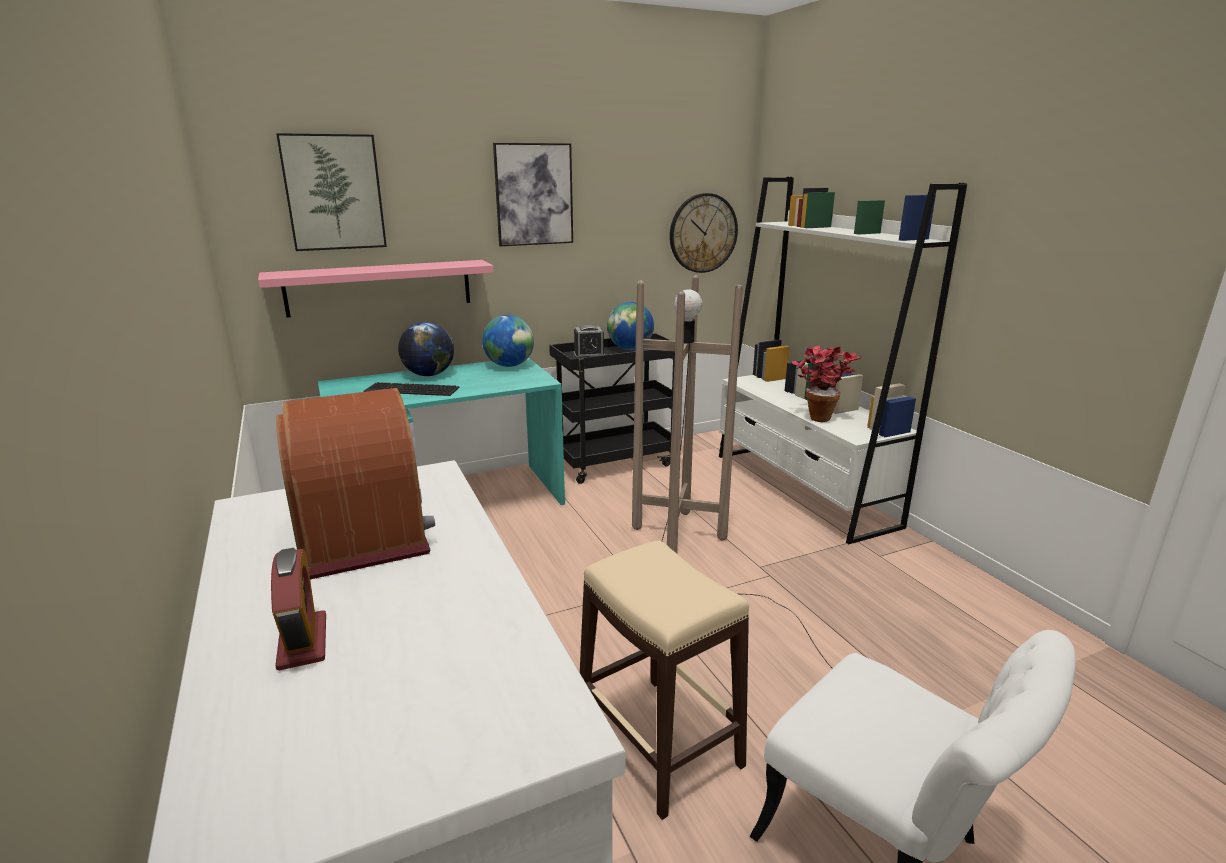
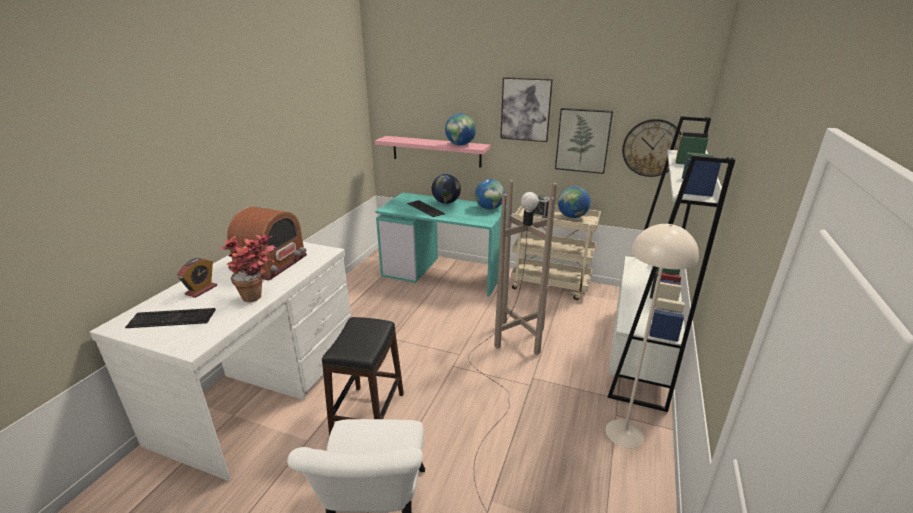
camera: 45 degrees right, 5 degrees up
picture [276,133,387,251] -> picture moved to [555,108,613,174]
black cart [549,333,675,484] -> beige cart [511,206,601,300]
beige stool [580,541,749,820] -> black stool [322,317,404,436]
potted plant [792,346,862,422] -> potted plant moved to [219,235,276,302]
none -> keyboard [125,308,215,328]
none -> globe [445,113,476,146]
none -> beige floor lamp [606,224,699,448]

